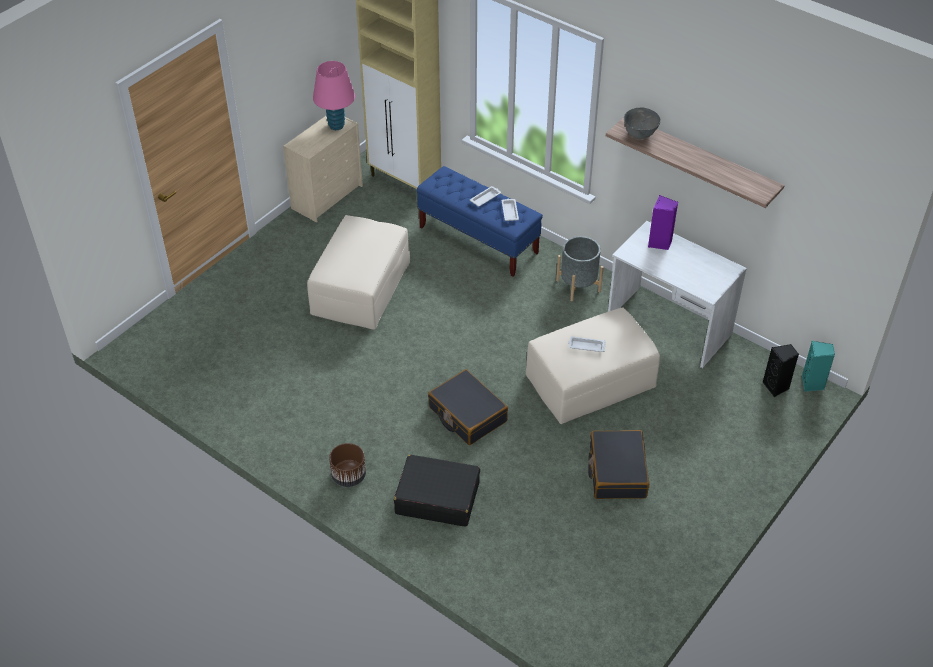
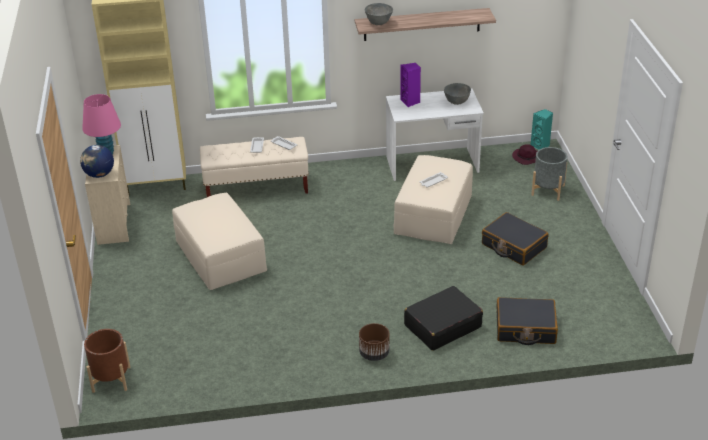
camera: 45 degrees left, 10 degrees down
blue bench [417,166,543,276] -> beige bench [200,137,309,197]
black suitcase [428,369,508,445] -> black suitcase moved to [497,297,558,345]
grey planter [556,236,604,301] -> grey planter moved to [531,147,567,201]
black speaker [763,344,799,397] -> purple hat [512,144,537,165]
none -> globe [80,145,114,178]
none -> brown planter [84,329,130,393]
none -> grey bowl [444,83,471,105]

